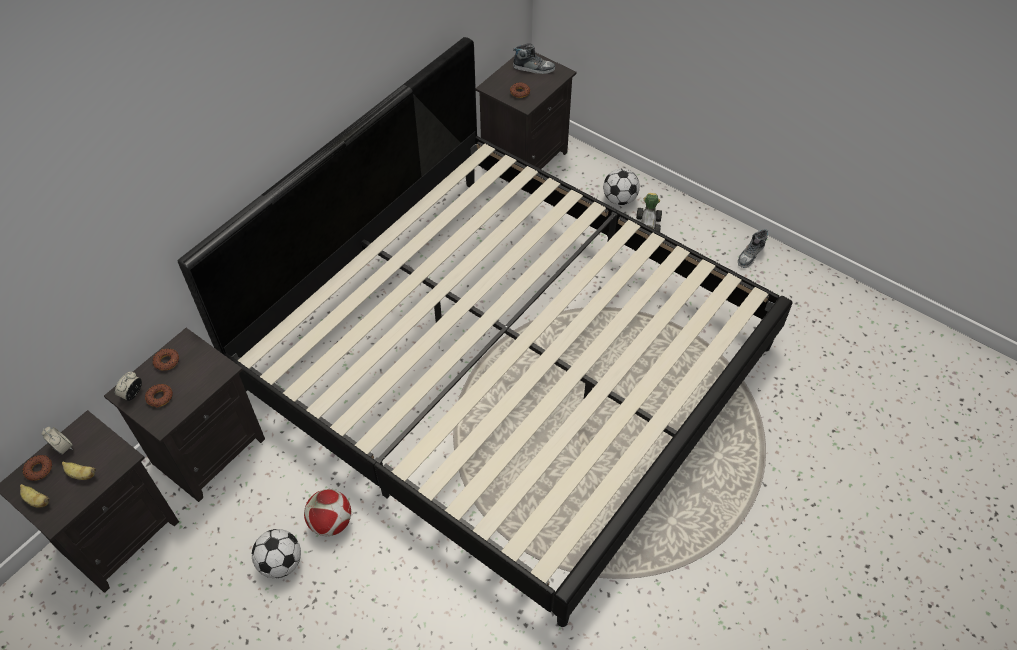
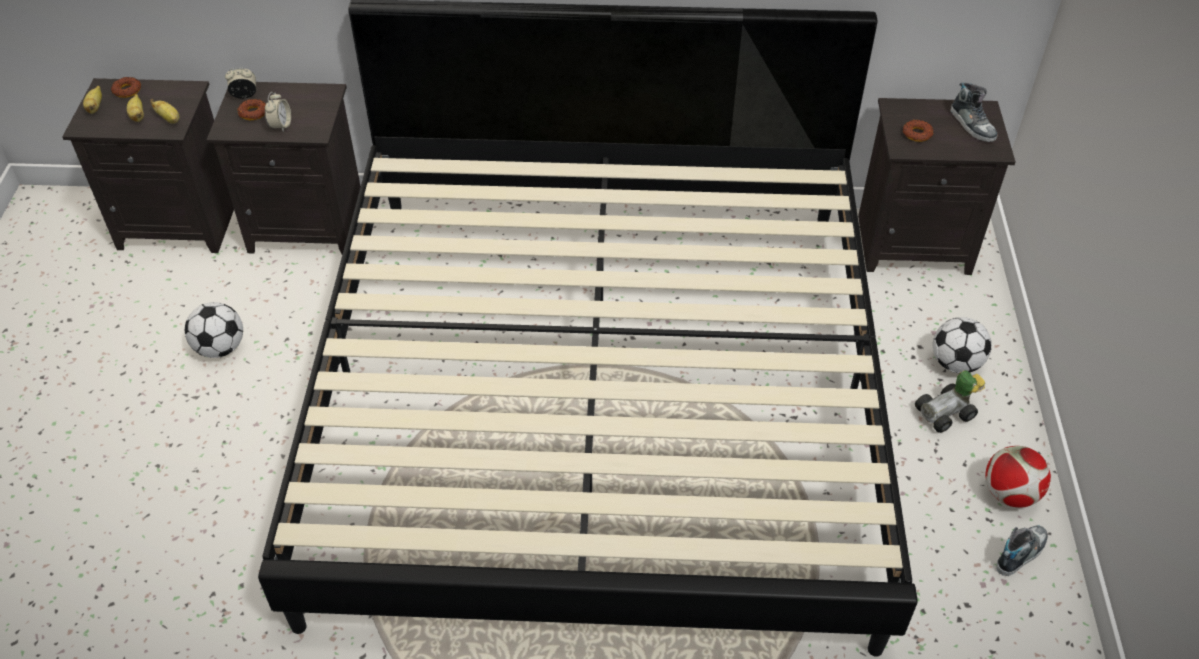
camera: 55 degrees right, 5 degrees down
alarm clock [42,427,73,455] -> alarm clock moved to [265,92,291,132]
donut [152,349,179,371] -> none
football [304,489,351,536] -> football moved to [985,446,1051,508]
shoe [738,229,768,268] -> shoe turned 135 degrees clockwise [996,525,1048,576]
none -> banana [150,99,180,124]

